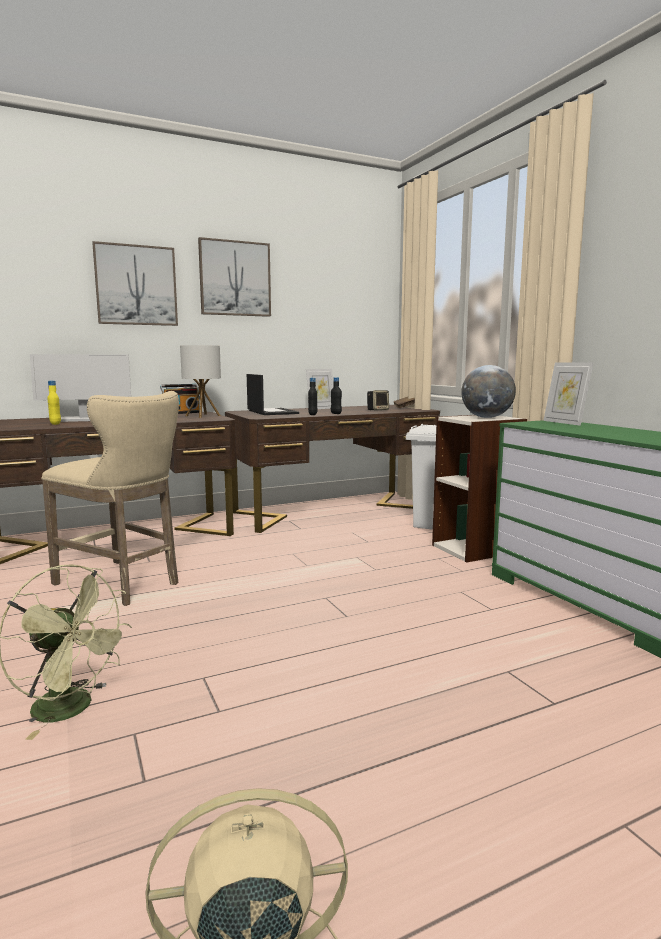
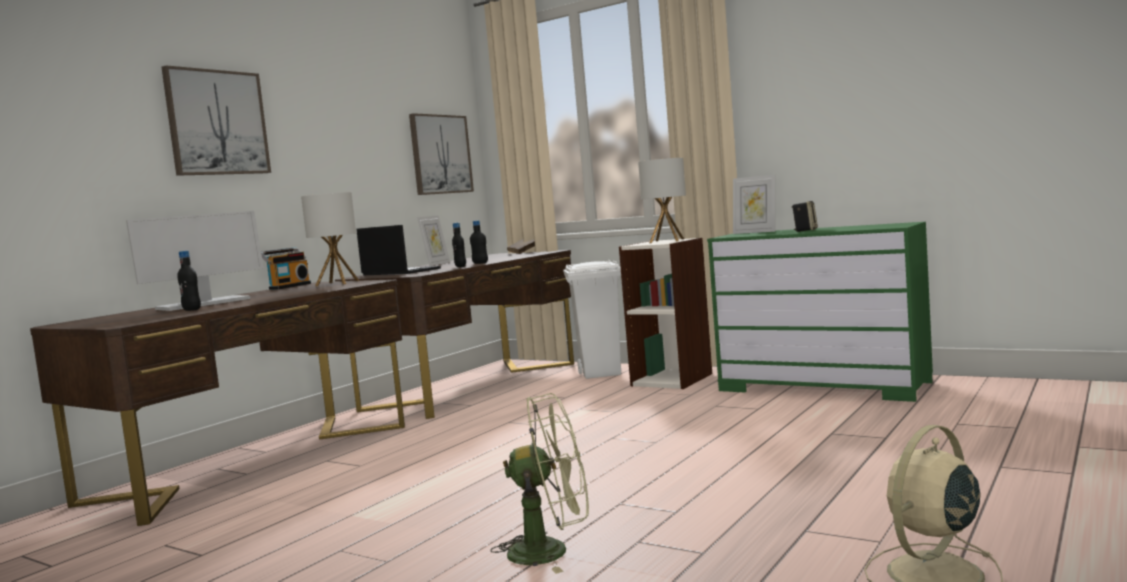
camera: 30 degrees left, 5 degrees down
beige stool [41,391,179,606] -> none
yellow bottle [47,381,61,425] -> black bottle [177,251,201,311]
picture [198,237,271,317] -> picture moved to [409,113,474,195]
speaker [367,390,389,410] -> speaker moved to [792,201,818,232]
globe [461,365,516,418] -> table lamp [638,158,686,243]

